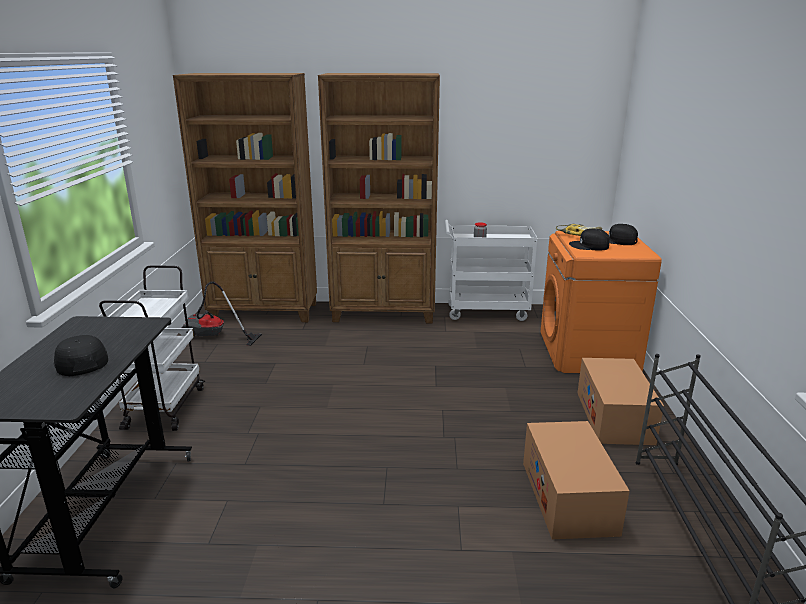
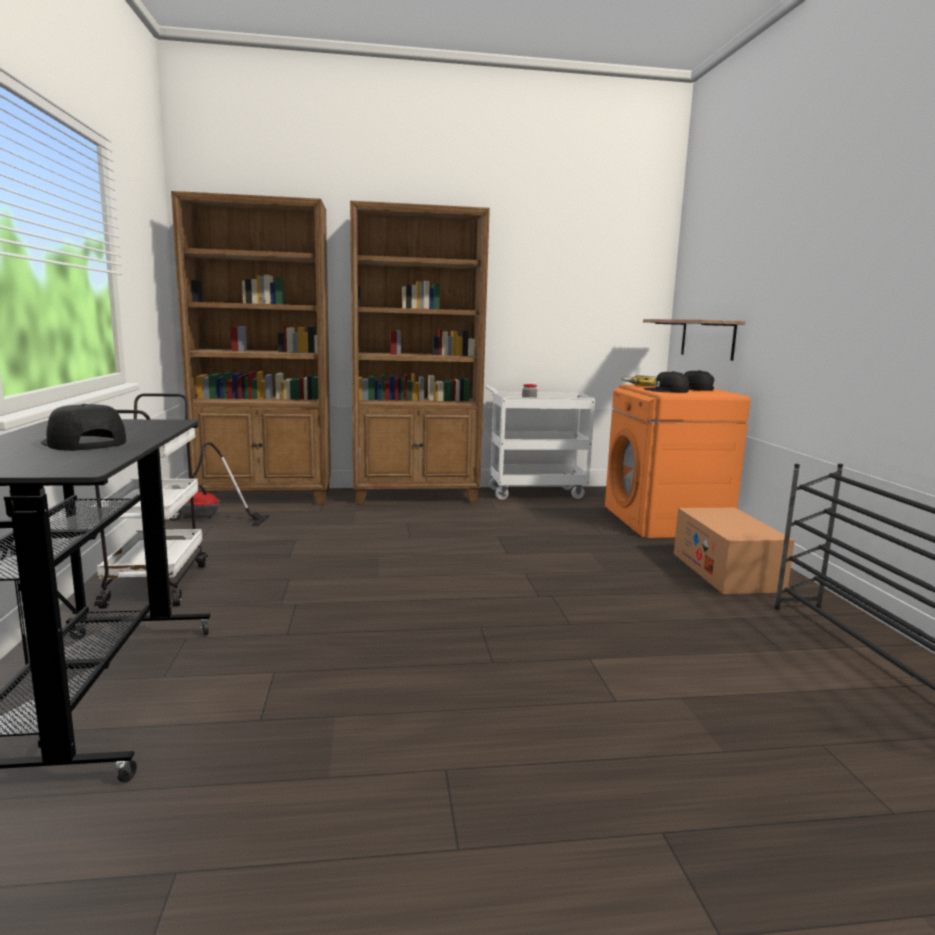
camera: 10 degrees left, 10 degrees down
cardboard box [523,421,630,539] -> none
none -> shelf [643,319,745,361]

